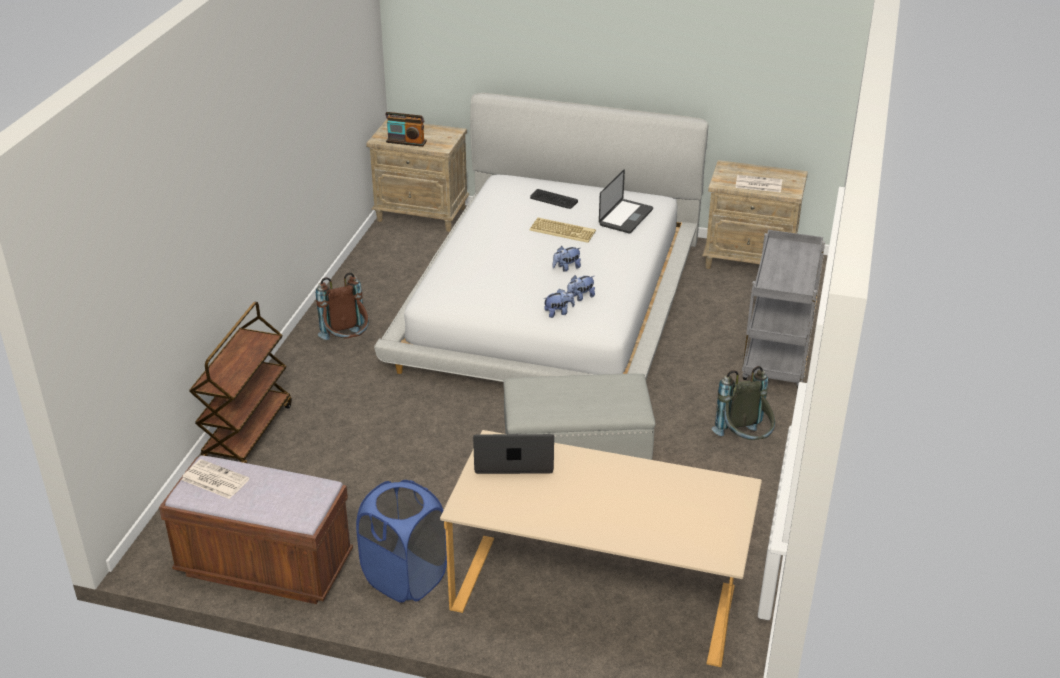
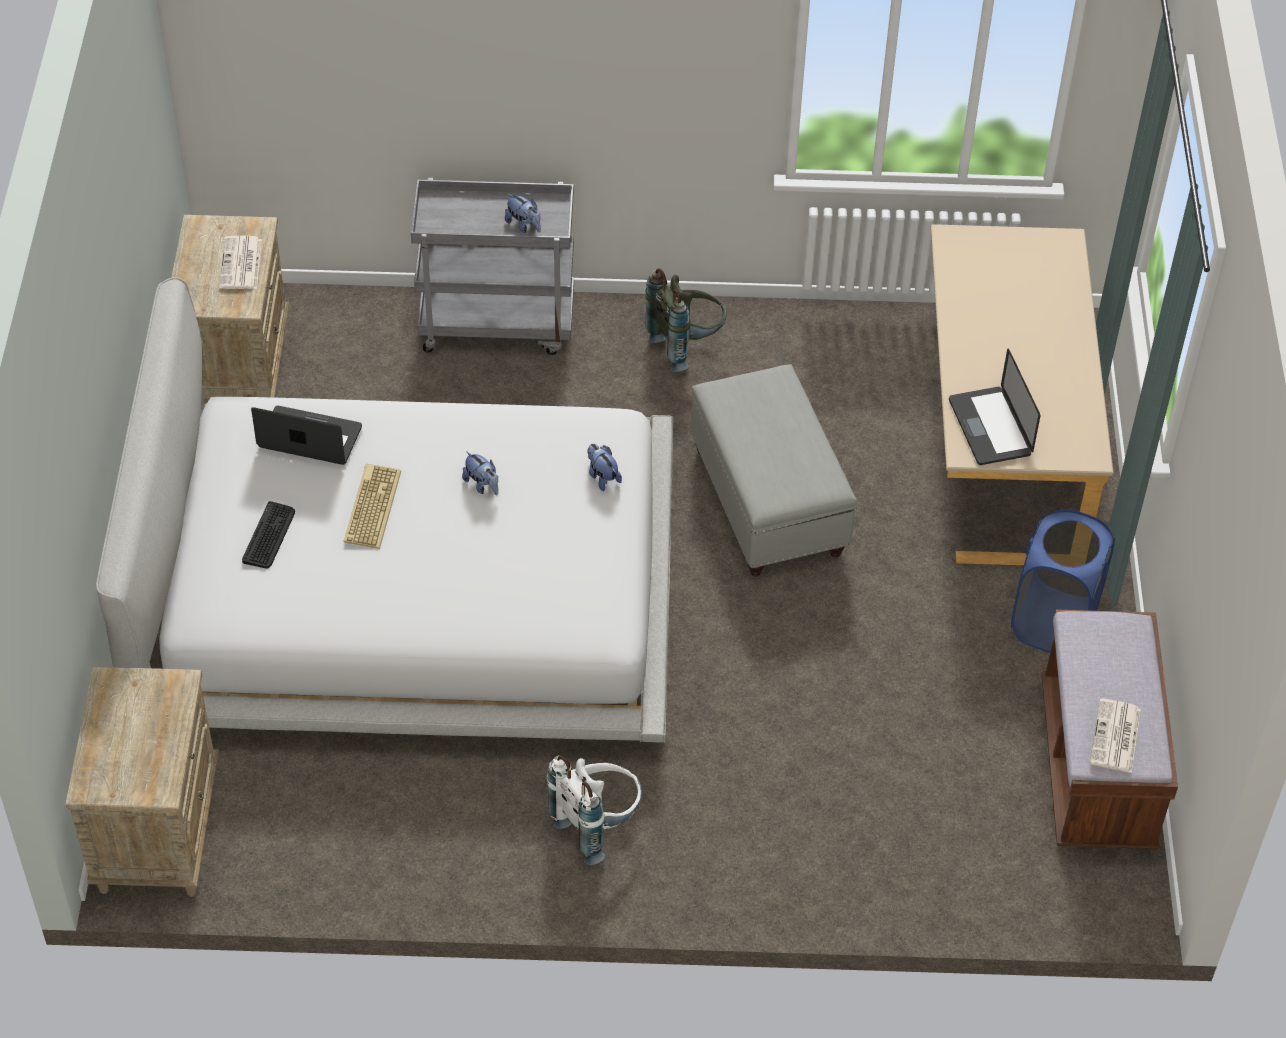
camera: 105 degrees left, 15 degrees up
brown cart [189,302,292,463] -> none
brown backpack [316,272,369,340] -> white backpack [547,756,642,865]
radio [385,112,427,147] -> none
plush toy [567,275,595,301] -> plush toy moved to [505,194,541,233]

